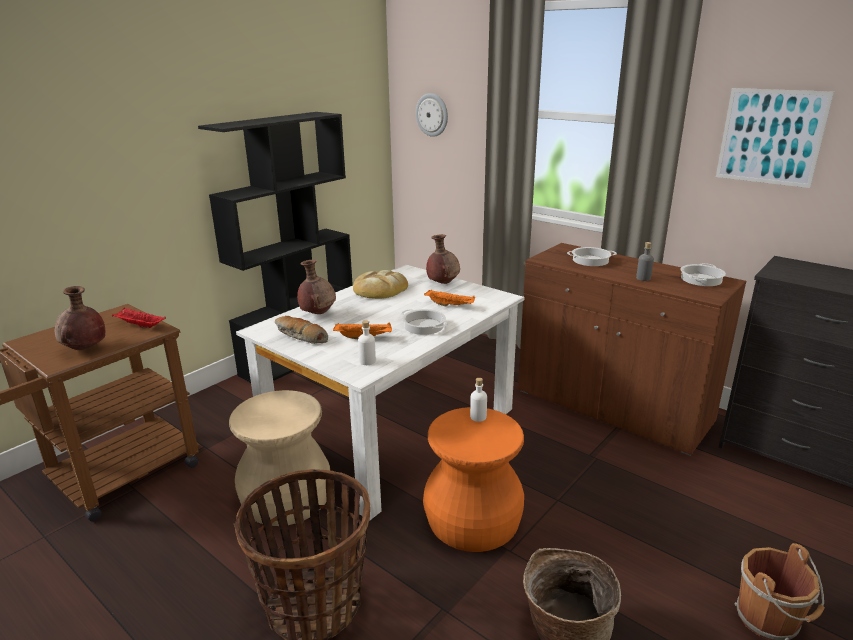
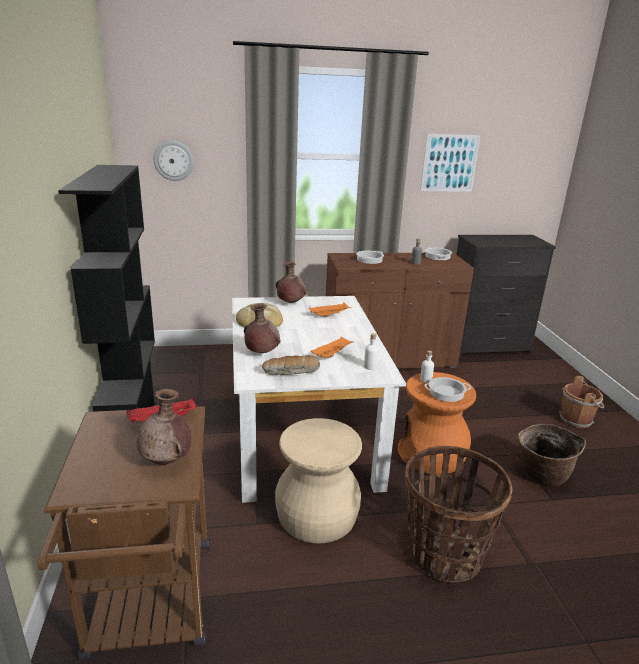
camera: 50 degrees left, 0 degrees up
cooking pot [402,309,448,335] -> cooking pot moved to [424,377,471,402]

